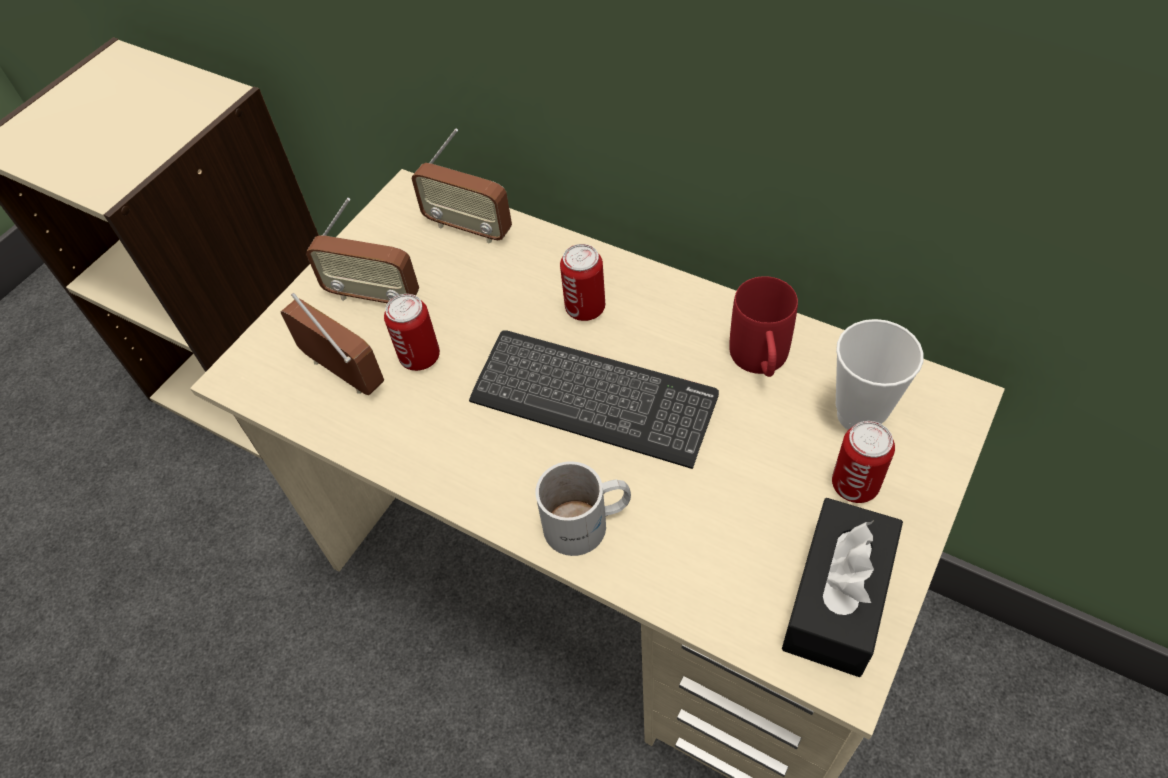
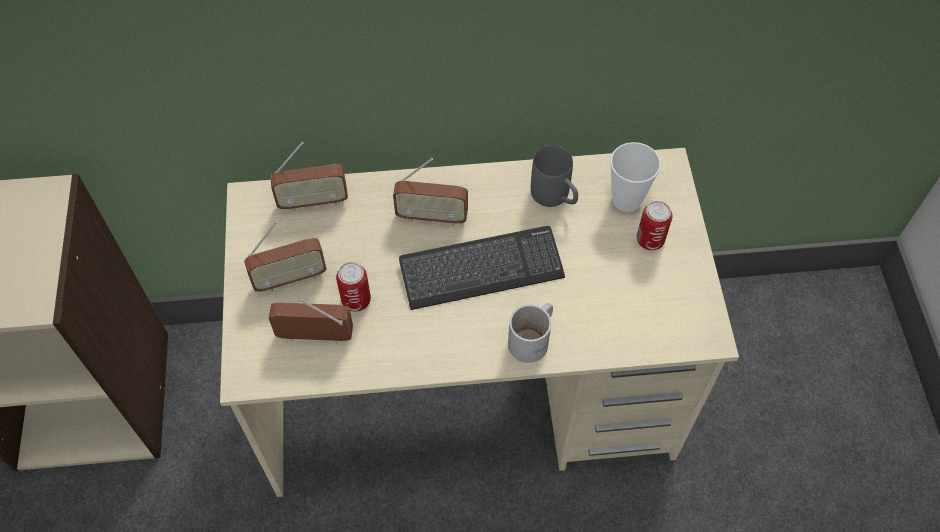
camera: 40 degrees left, 5 degrees up
can [560,244,605,321] -> radio [393,158,468,226]
red mug [729,276,798,377] -> grey mug [531,145,578,207]
black tissue box [782,498,903,677] -> none

